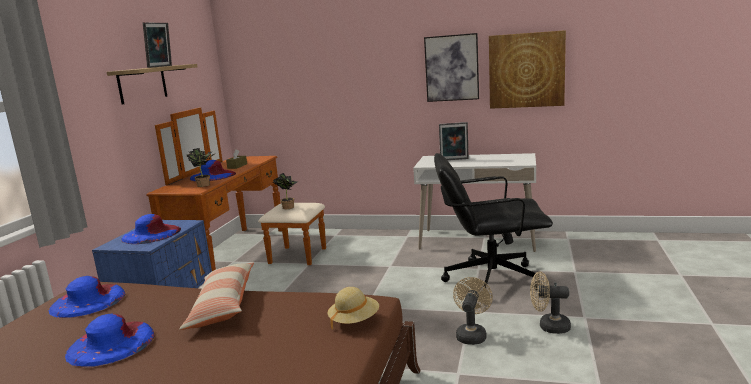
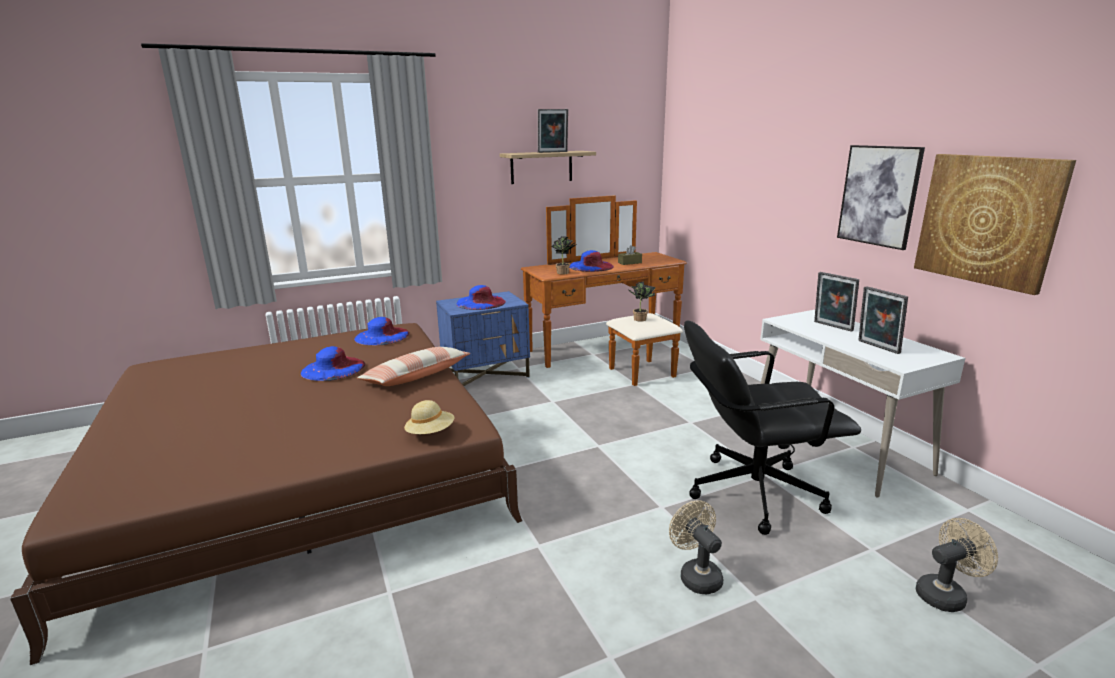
camera: 50 degrees right, 5 degrees up
black office chair [434,153,553,290] -> black office chair turned 60 degrees counterclockwise [684,320,861,535]
beige fan [453,277,493,345] -> beige fan moved to [916,518,998,612]
none -> picture frame [858,286,908,354]

